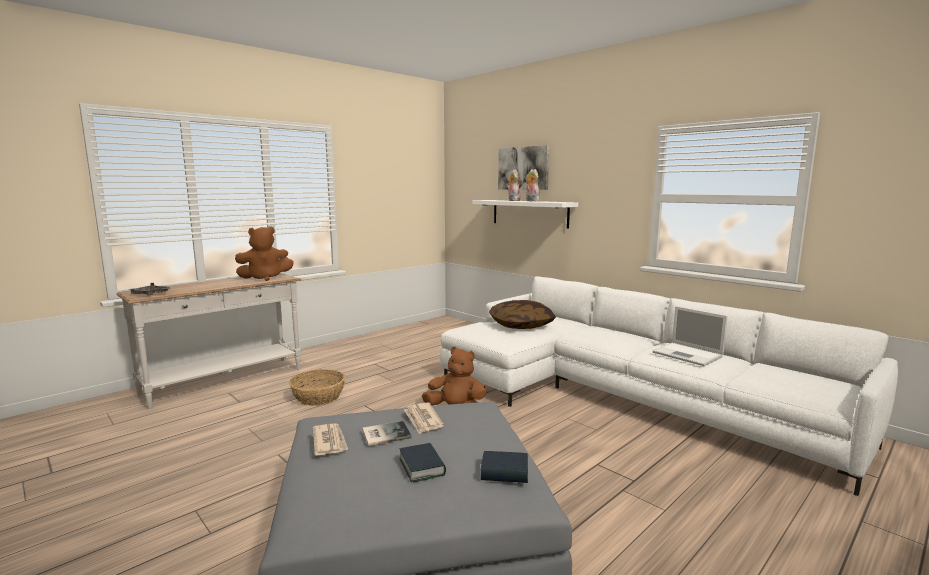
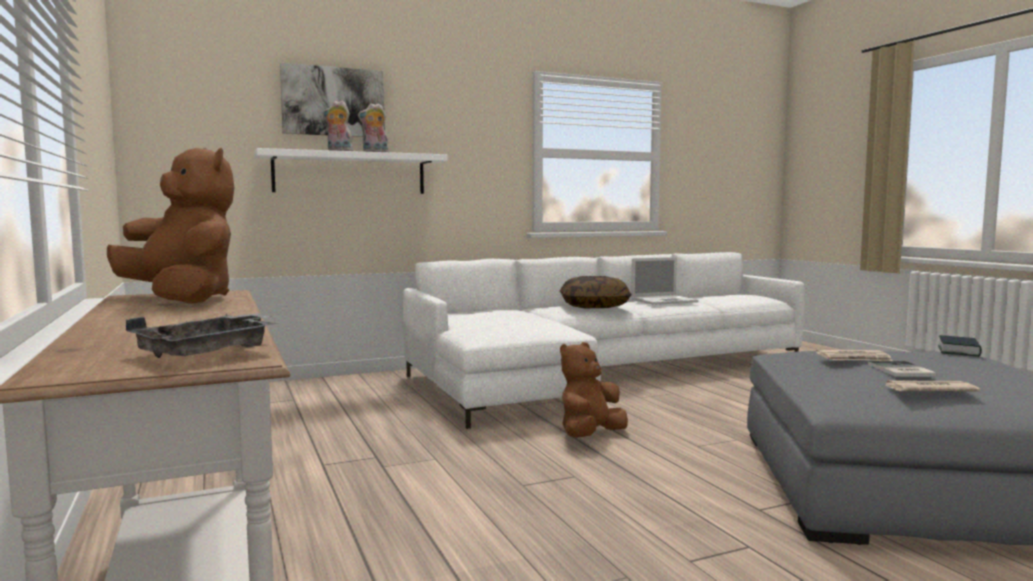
camera: 70 degrees left, 5 degrees down
brown plush toy [235,226,294,281] -> brown plush toy turned 45 degrees counterclockwise [107,148,234,304]
basket [289,369,346,406] -> none
book [399,443,446,483] -> none
pillow [489,300,556,329] -> pillow moved to [560,276,632,308]

